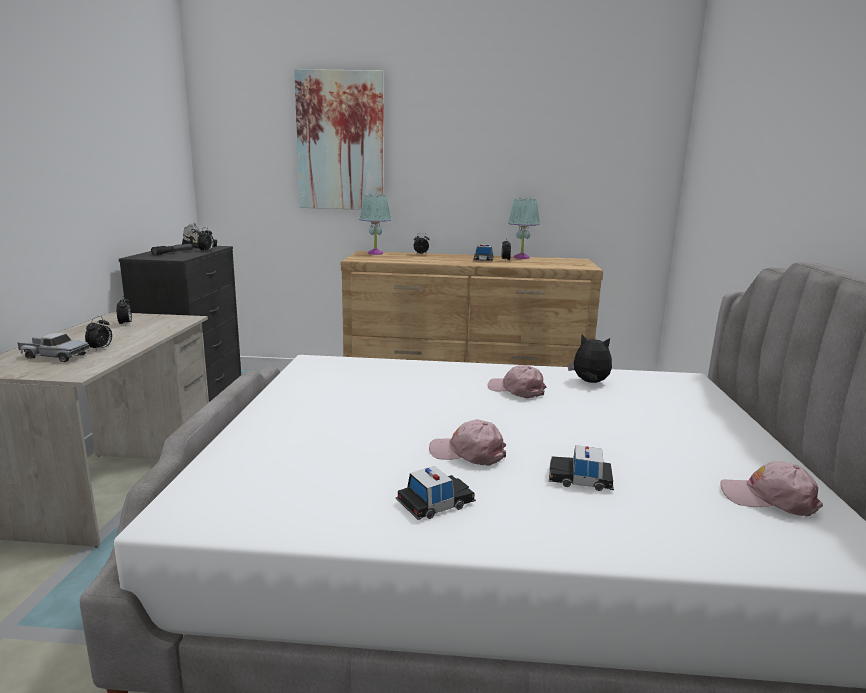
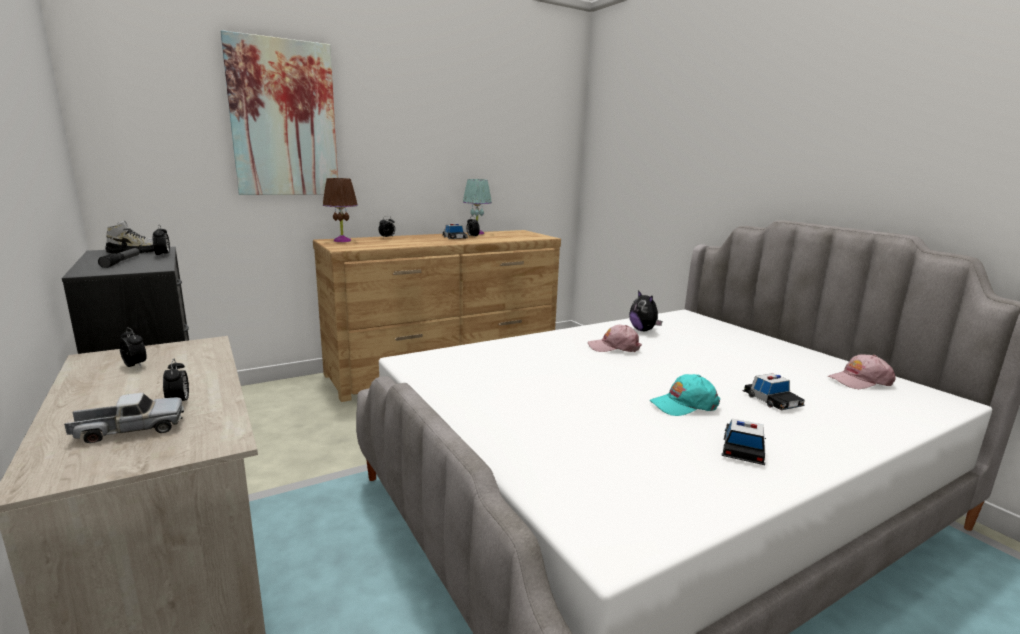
camera: 35 degrees left, 0 degrees up
turquoise table lamp [360,195,391,255] -> brown table lamp [323,178,358,242]
pink cap [429,420,506,466] -> turquoise cap [650,374,720,416]
toy car [549,445,614,491] -> toy car turned 90 degrees counterclockwise [742,373,805,410]
plush toy [568,334,612,383] -> plush toy turned 105 degrees counterclockwise [629,290,662,331]

